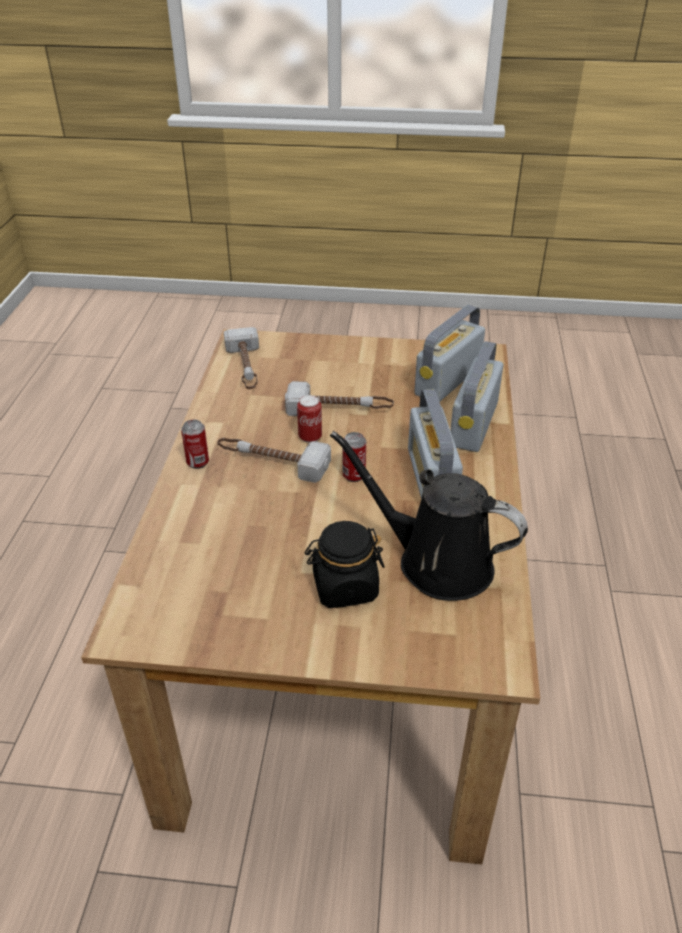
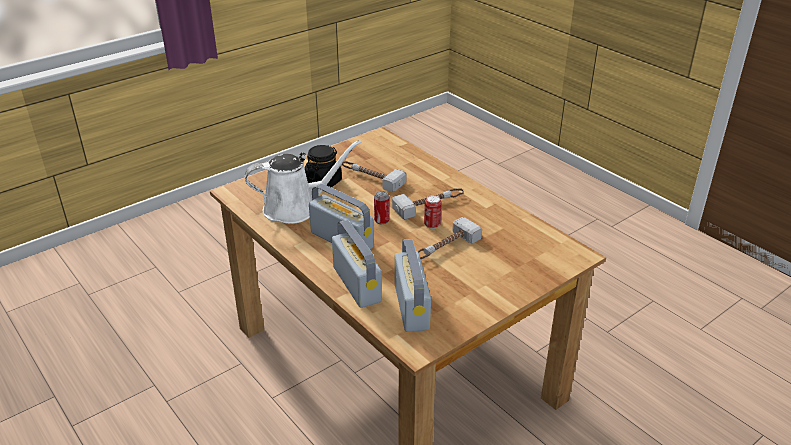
camera: 135 degrees right, 5 degrees down
can [181,420,209,469] -> none
hammer [224,327,259,389] -> hammer moved to [342,161,406,192]
black watering can [330,431,528,601] -> white watering can [245,140,361,224]

